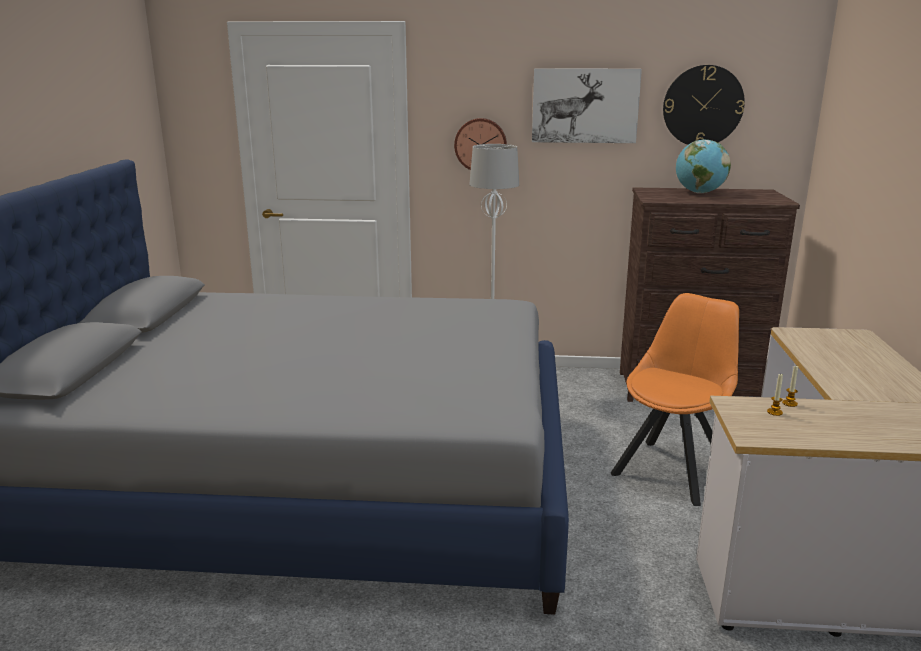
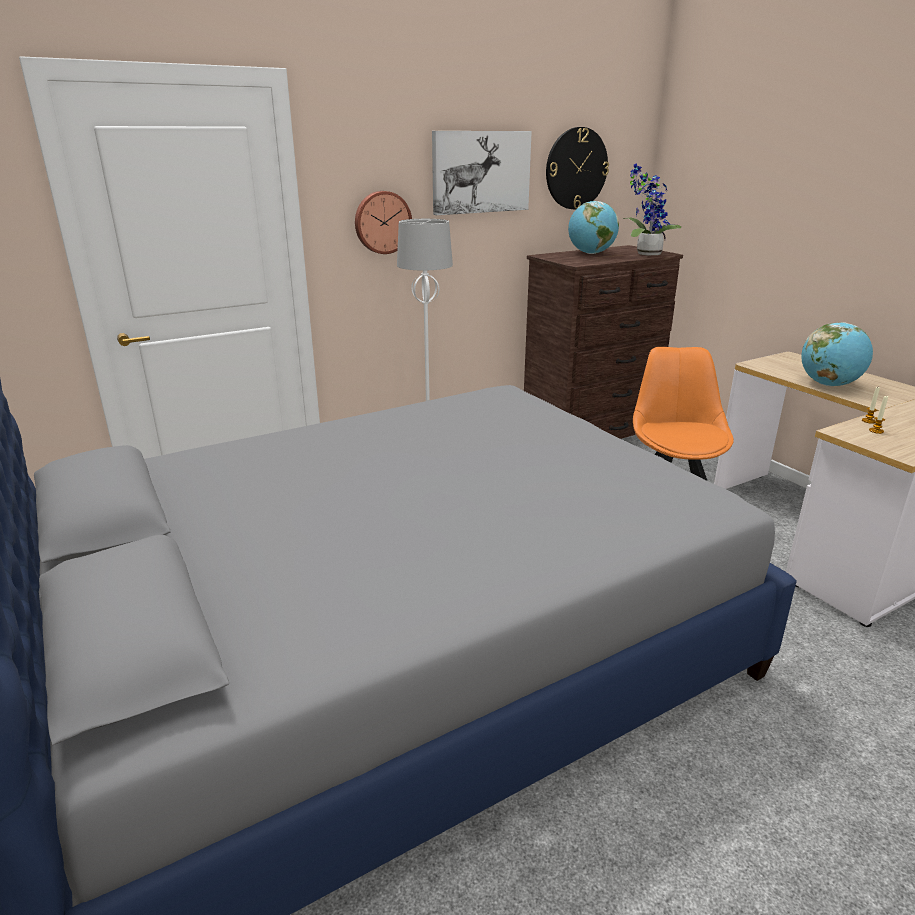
camera: 35 degrees left, 5 degrees up
none -> potted plant [623,163,681,255]
none -> globe [801,322,873,386]

